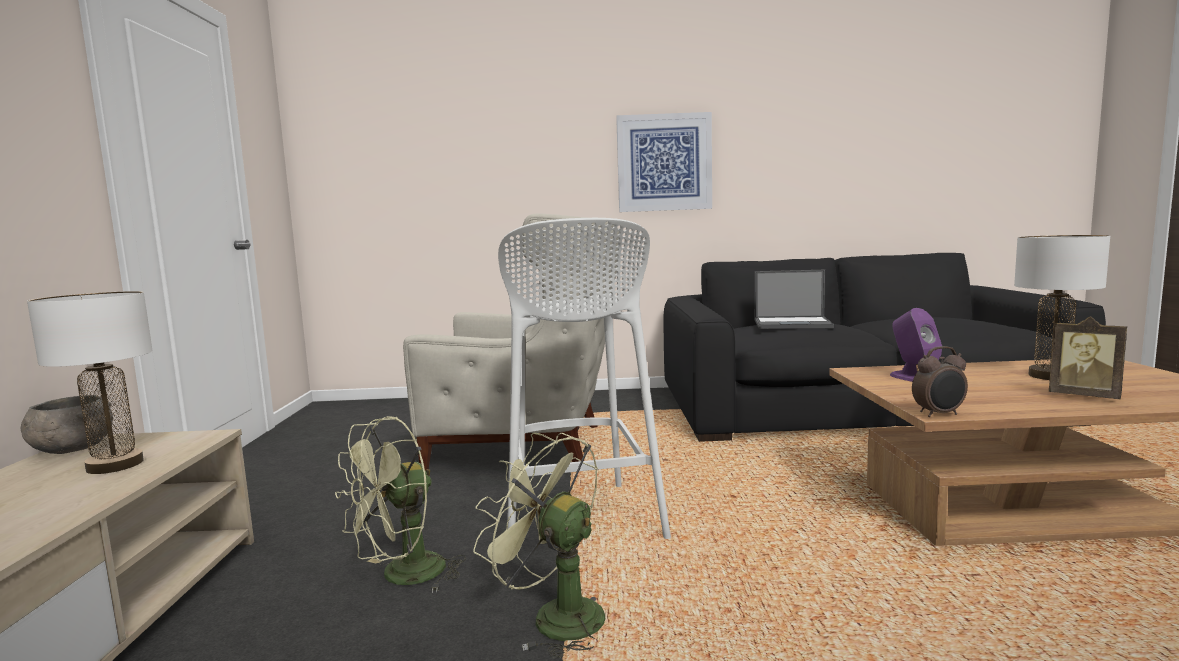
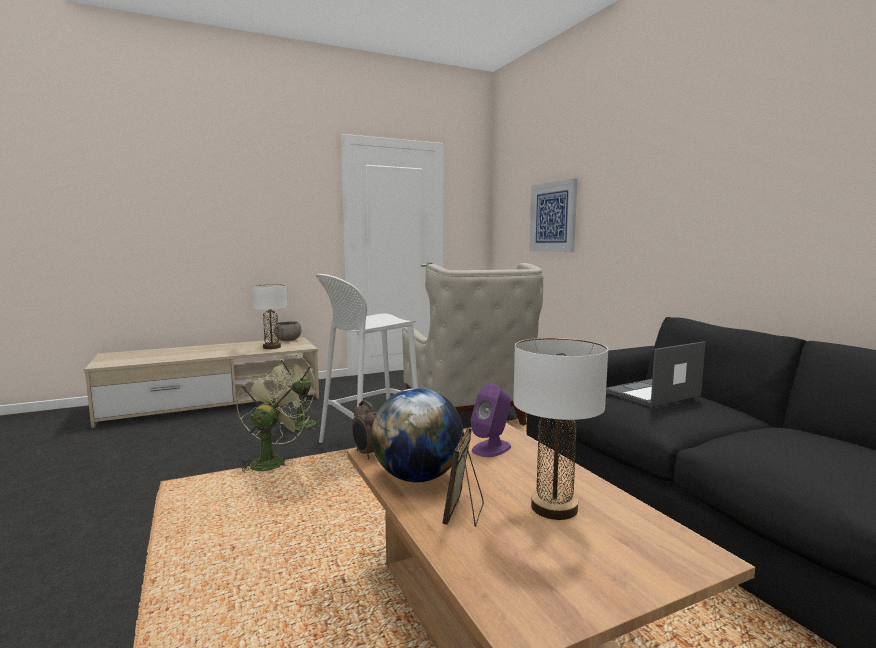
camera: 65 degrees right, 0 degrees up
green fan [335,416,466,593] -> green fan turned 75 degrees counterclockwise [268,354,321,432]
picture [616,112,712,212] -> picture moved to [529,178,577,252]
laptop [755,270,834,329] -> laptop turned 75 degrees clockwise [606,341,706,407]
none -> globe [371,388,463,482]

